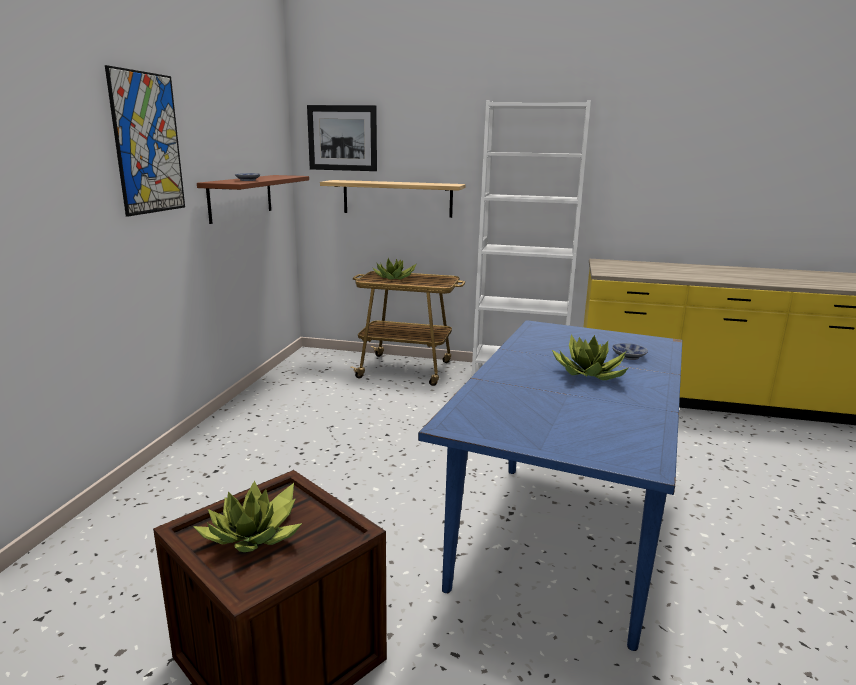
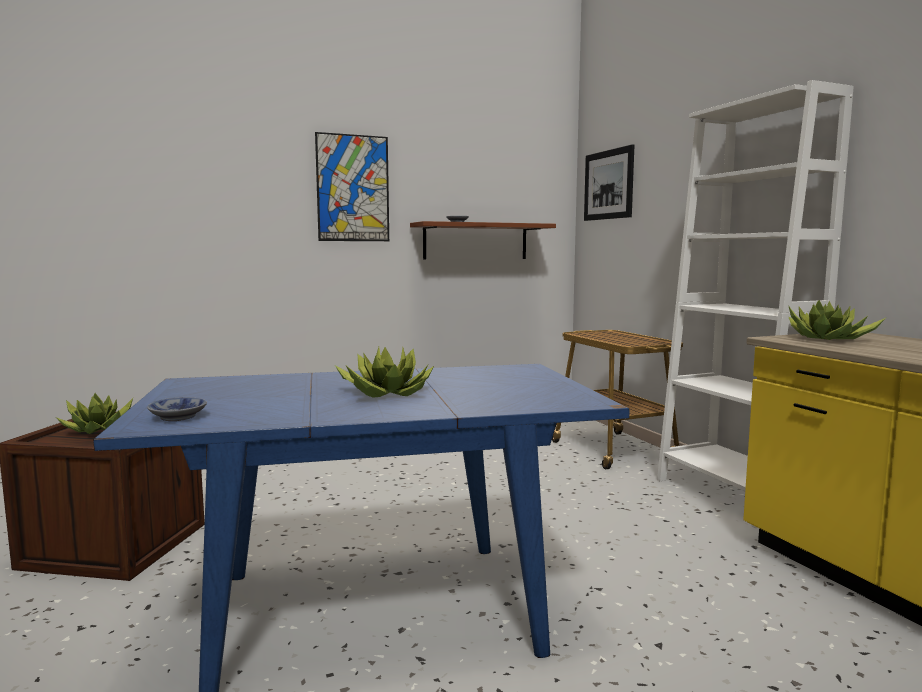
camera: 55 degrees right, 10 degrees down
shelf [320,180,466,218] -> none
potted plant [373,258,416,280] -> potted plant moved to [788,300,887,340]
bowl [612,343,648,360] -> bowl moved to [147,397,207,421]

